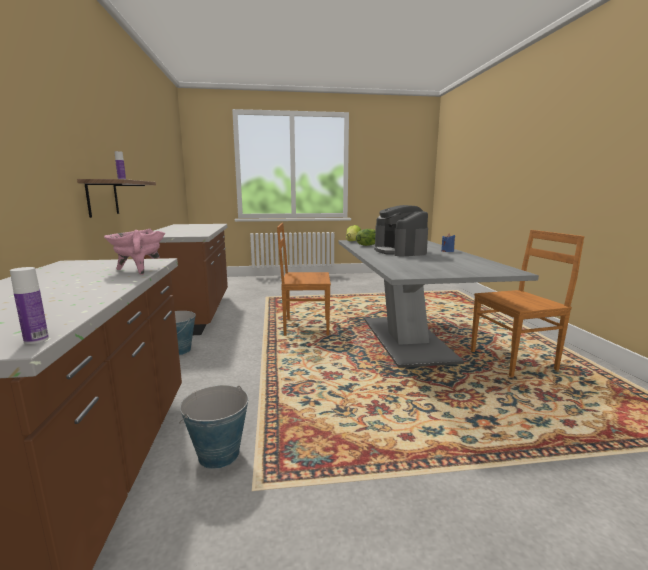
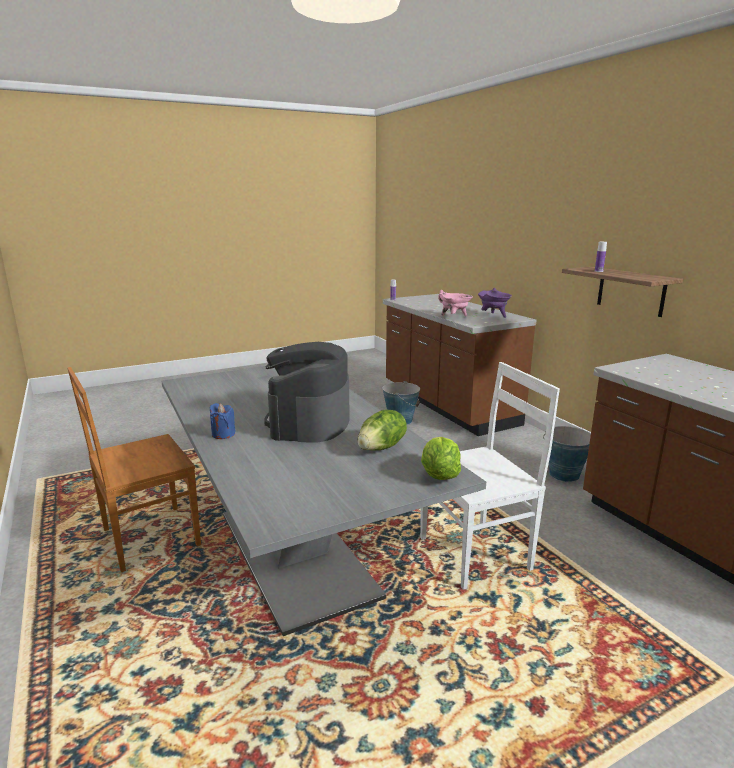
camera: 160 degrees right, 5 degrees up
brown chair [277,223,331,336] -> white chair [420,362,560,590]
coffee machine [374,205,428,257] -> coffee machine turned 135 degrees counterclockwise [264,342,350,443]
none -> purple cooking pot [478,288,512,317]

